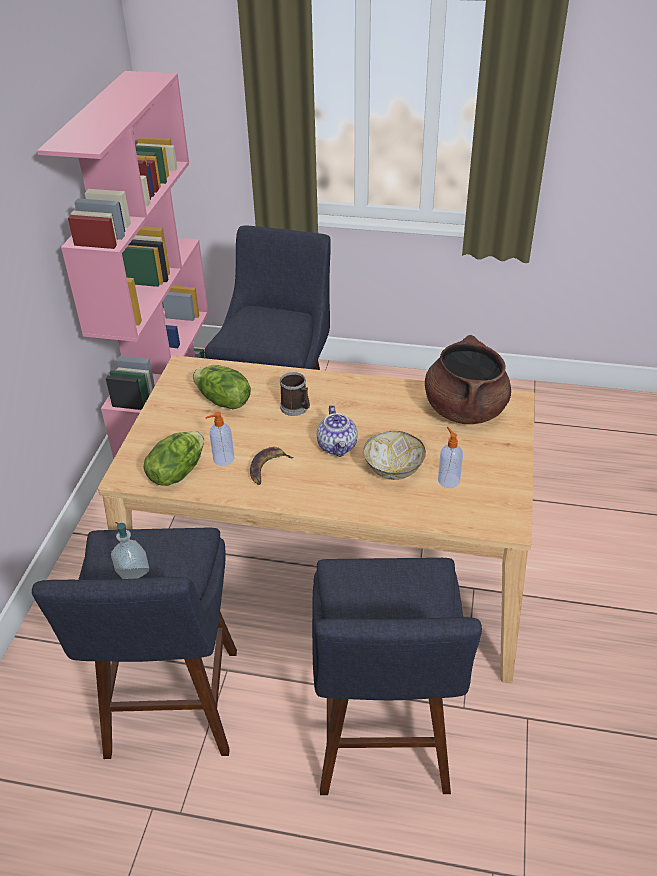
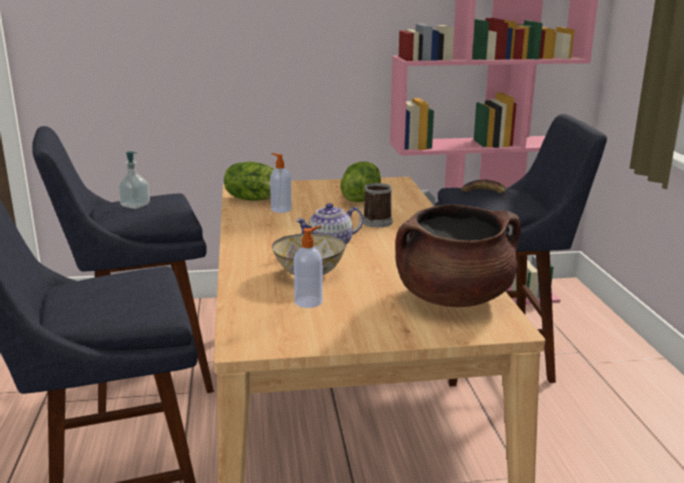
camera: 70 degrees right, 20 degrees down
banana [250,447,294,485] -> banana moved to [461,180,507,198]

